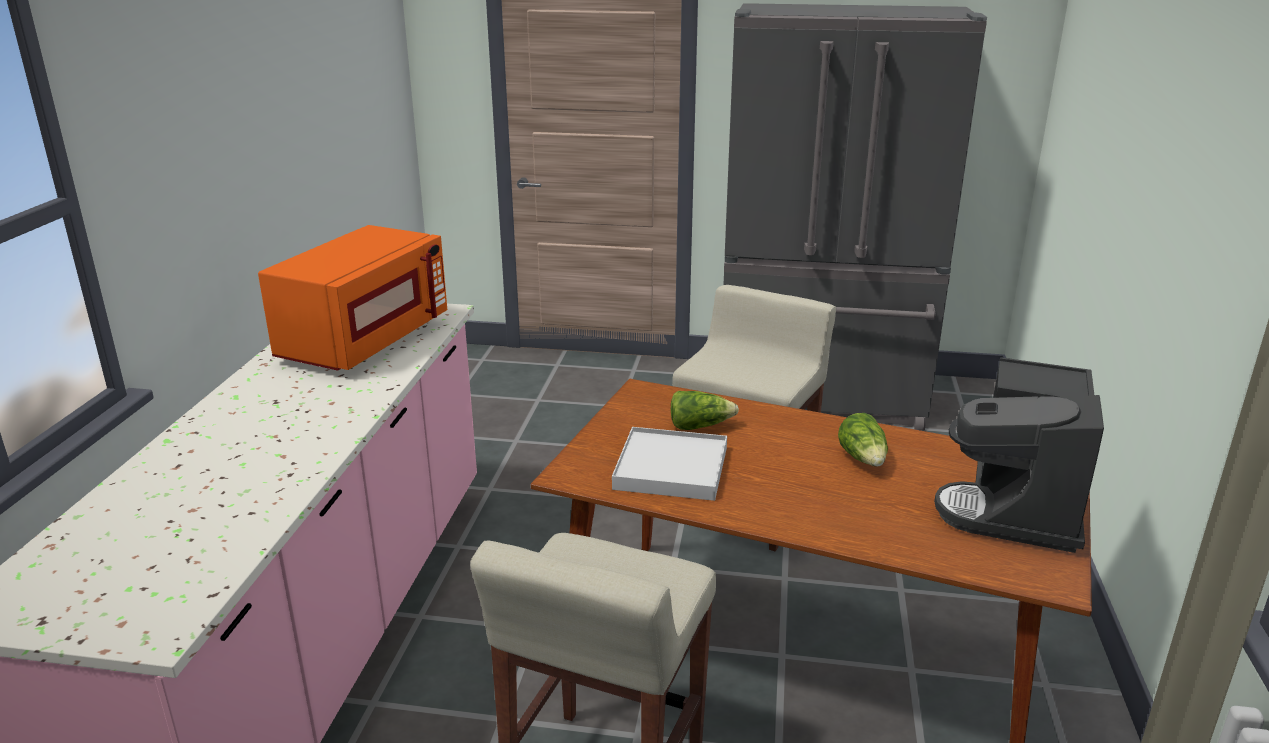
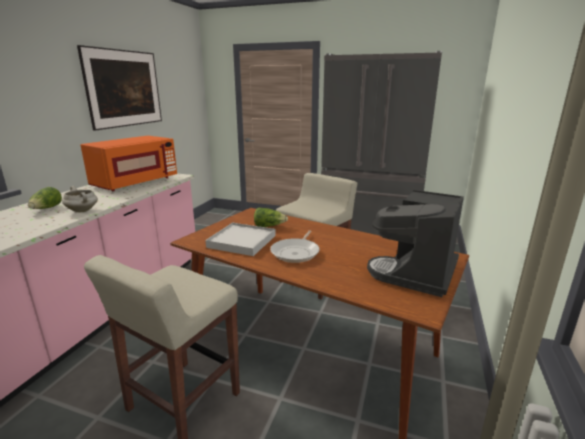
camera: 10 degrees right, 5 degrees down
lettuce [838,413,888,467] -> lettuce moved to [28,187,62,209]
none -> white cooking pot [62,186,98,212]
none -> picture [77,45,162,131]
none -> frying pan [270,231,320,263]

